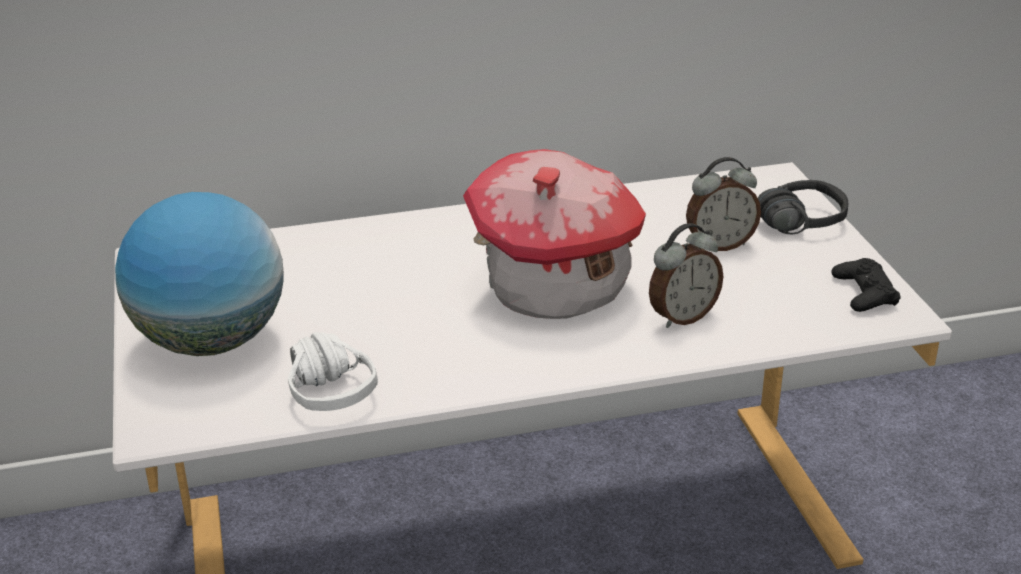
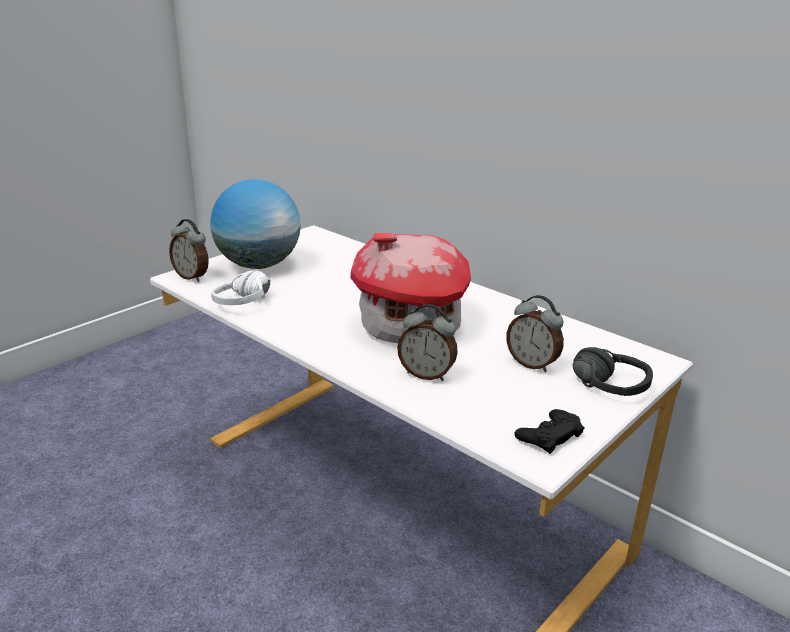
camera: 55 degrees right, 5 degrees down
none -> alarm clock [169,219,209,282]

